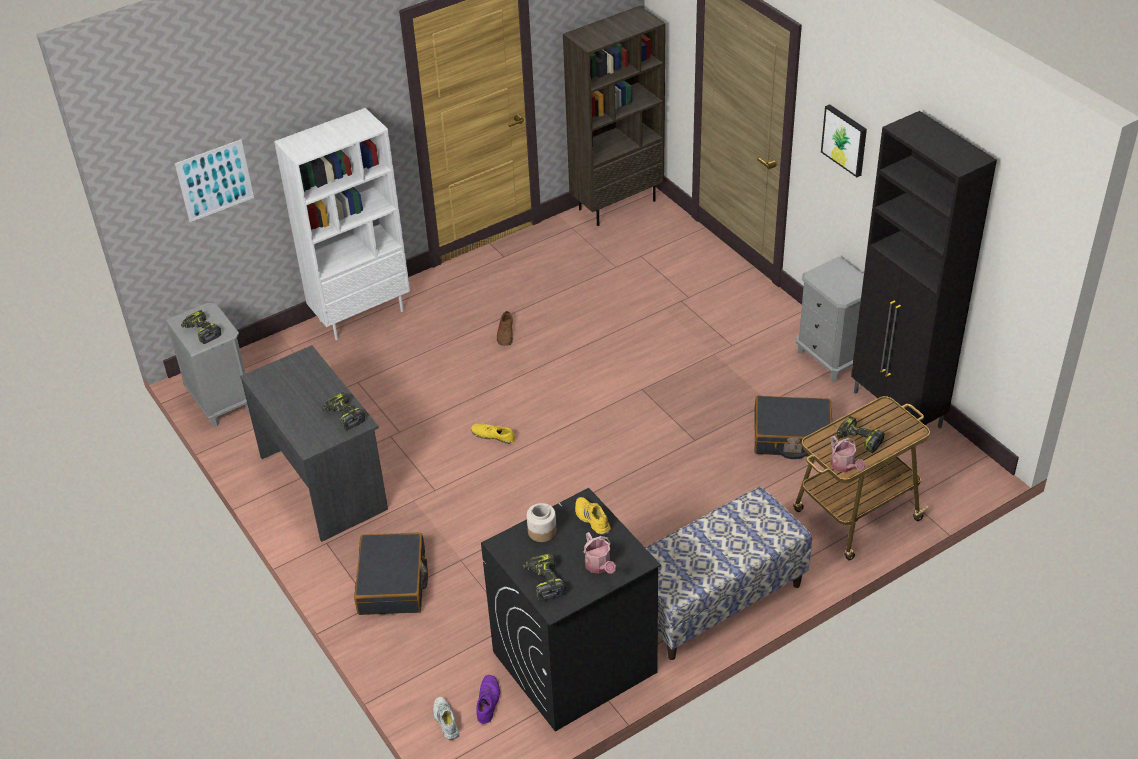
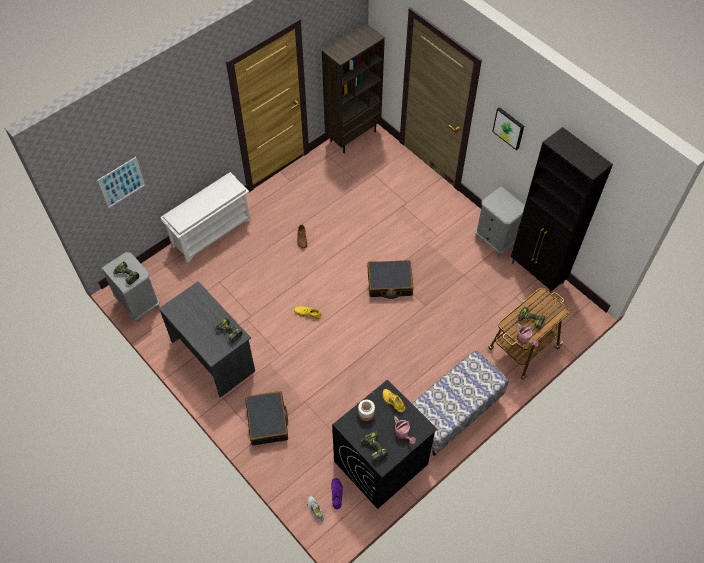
camera: 10 degrees left, 15 degrees up
white bookcase [274,108,410,340] -> white shoe rack [160,172,251,263]
black suitcase [754,396,832,459] -> black suitcase moved to [368,260,413,299]

